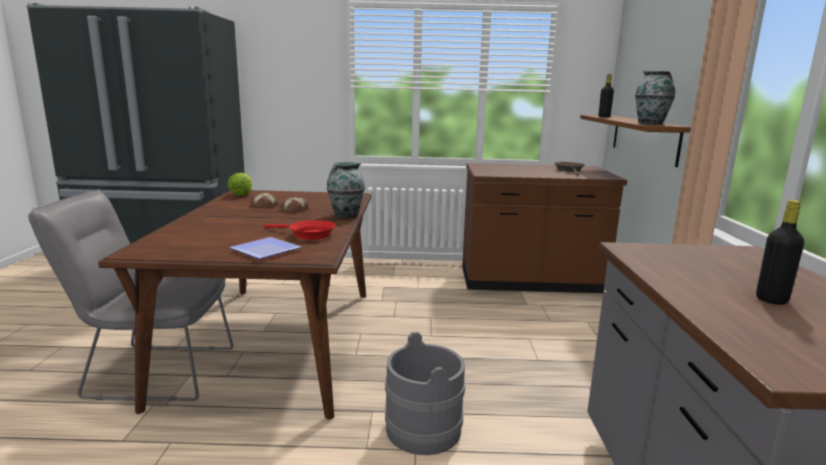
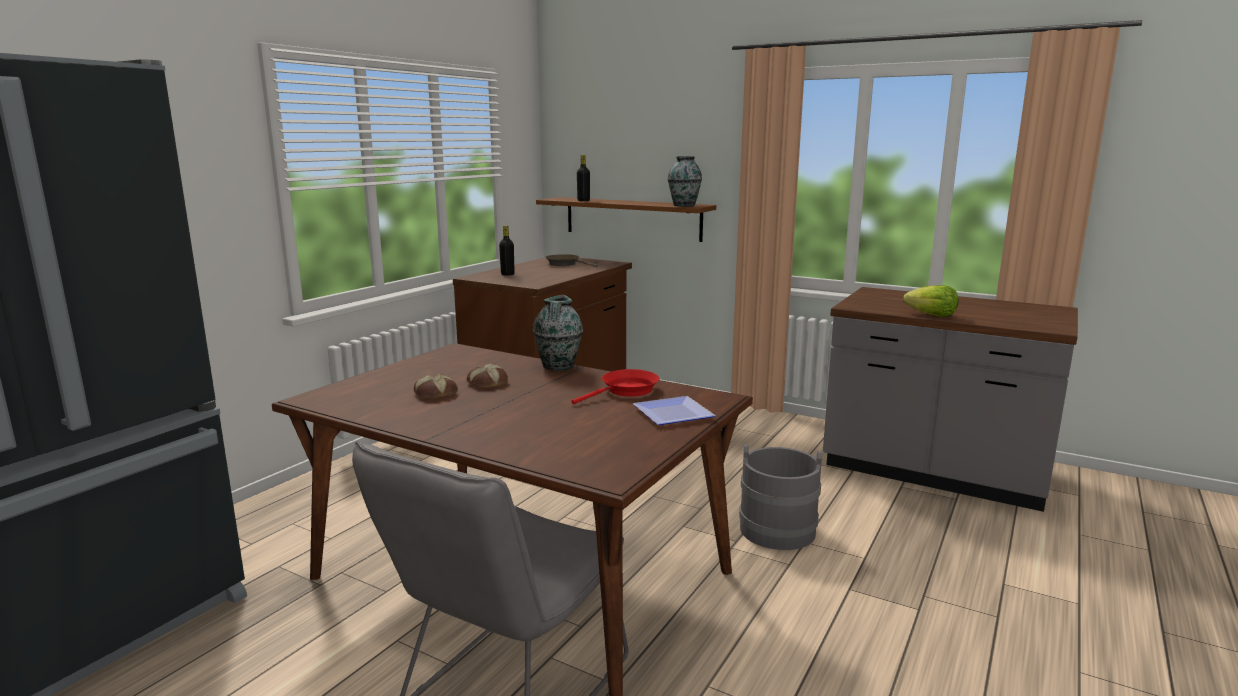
camera: 60 degrees left, 0 degrees up
lettuce [227,172,252,196] -> lettuce moved to [903,285,959,317]
black bottle [756,200,804,305] -> black bottle moved to [499,225,515,276]

